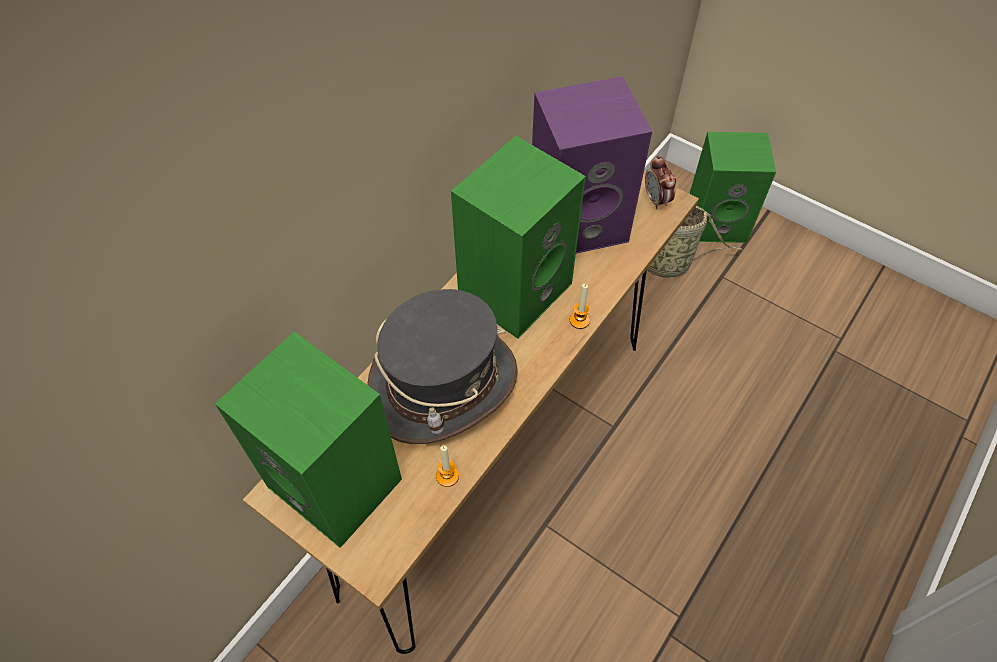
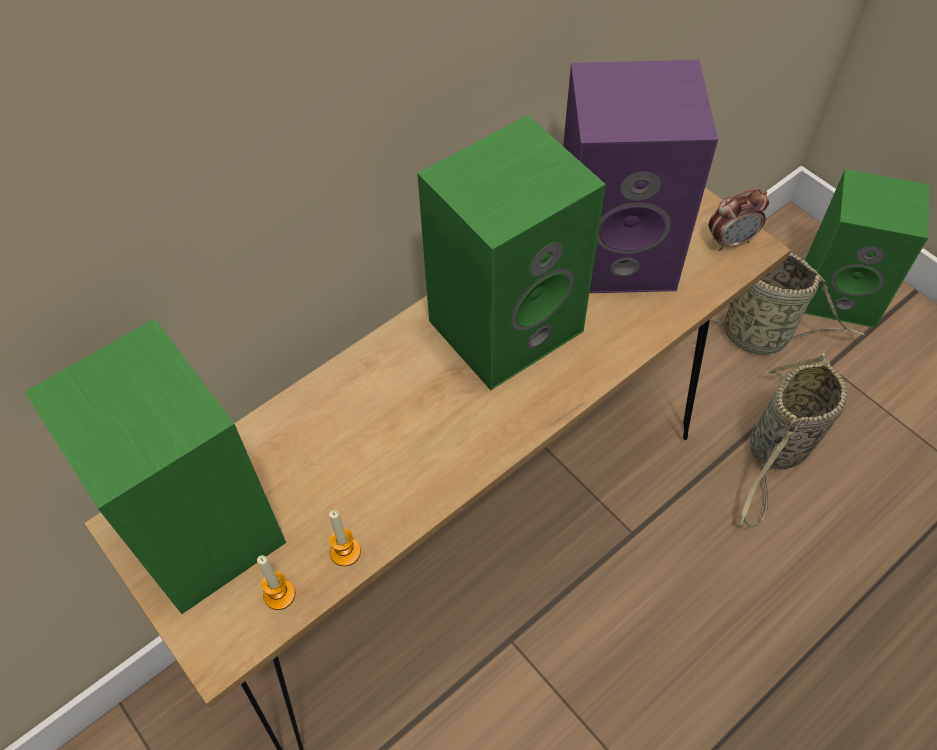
camera: 15 degrees right, 0 degrees up
grey hat [367,289,518,444] -> none
candle [570,284,590,329] -> candle moved to [257,555,295,610]
alarm clock [645,155,676,209] -> alarm clock turned 105 degrees counterclockwise [709,189,769,251]
none -> basket [740,351,848,528]

